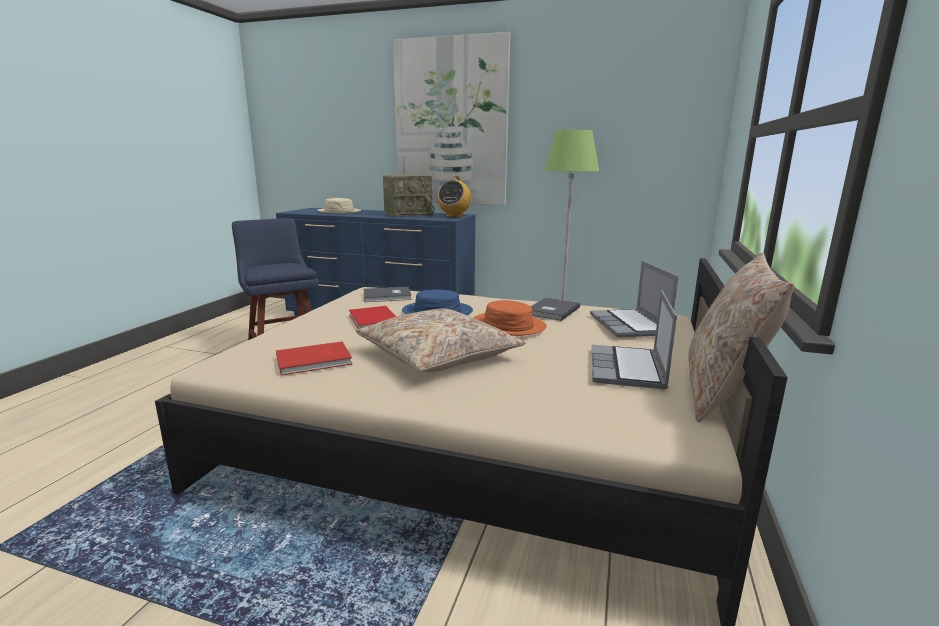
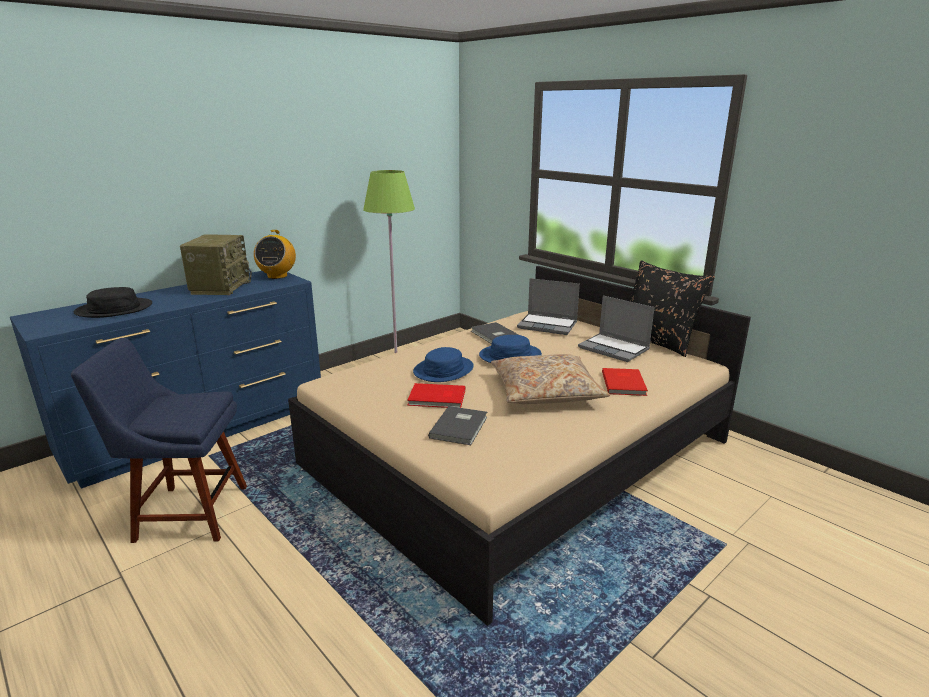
camera: 60 degrees left, 5 degrees up
red book [276,341,352,375] -> red book moved to [602,368,648,396]
beige hat [317,198,361,214] -> black hat [74,287,152,318]
grey book [364,287,412,302] -> grey book moved to [428,406,487,445]
picture [393,32,511,205] -> none
radio [437,176,472,218] -> radio turned 45 degrees clockwise [254,230,296,279]
orange hat [473,300,547,336] -> blue hat [479,335,542,363]
beige pillow [688,253,795,422] -> black pillow [630,260,715,357]

